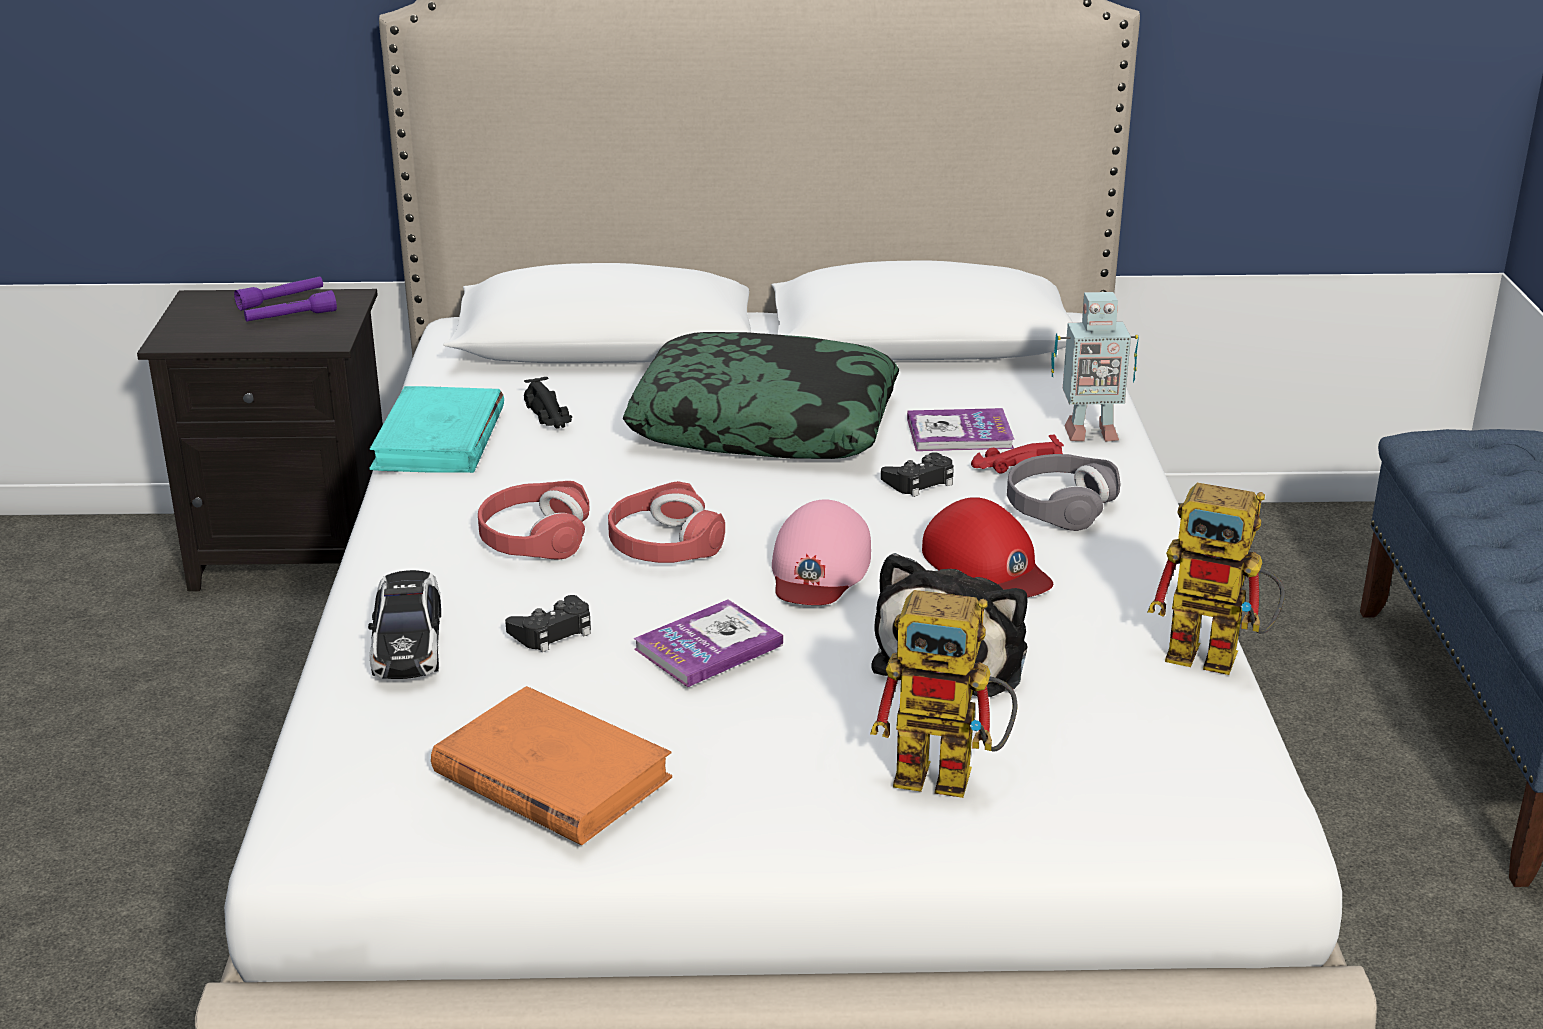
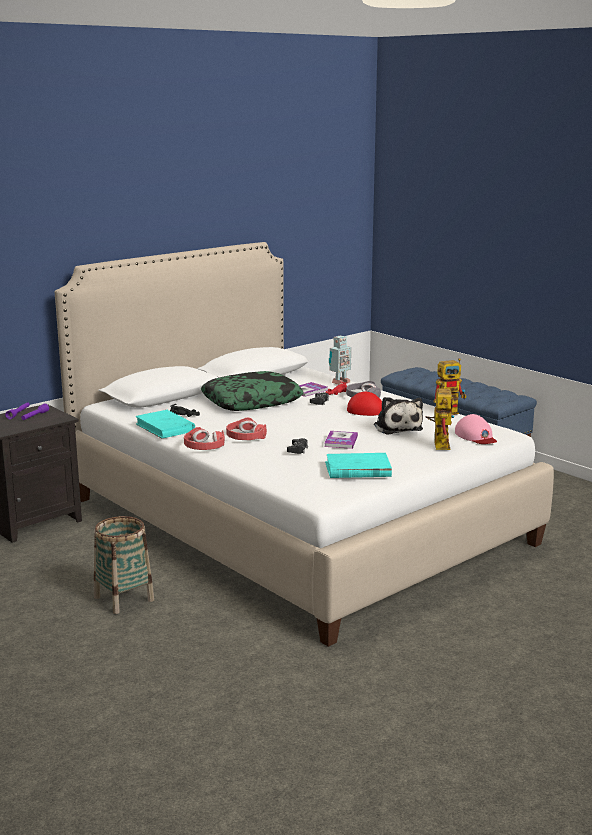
camera: 40 degrees left, 10 degrees down
toy car [368,570,441,679] -> none
orange book [431,686,672,845] -> turquoise book [325,453,392,478]
red headphones [608,481,725,563] -> red headphones moved to [184,427,225,450]
pink cap [772,499,871,605] -> pink cap moved to [455,414,497,444]
toy robot [870,590,1018,798] -> toy robot turned 60 degrees counterclockwise [426,384,454,450]
none -> basket [94,516,154,614]

